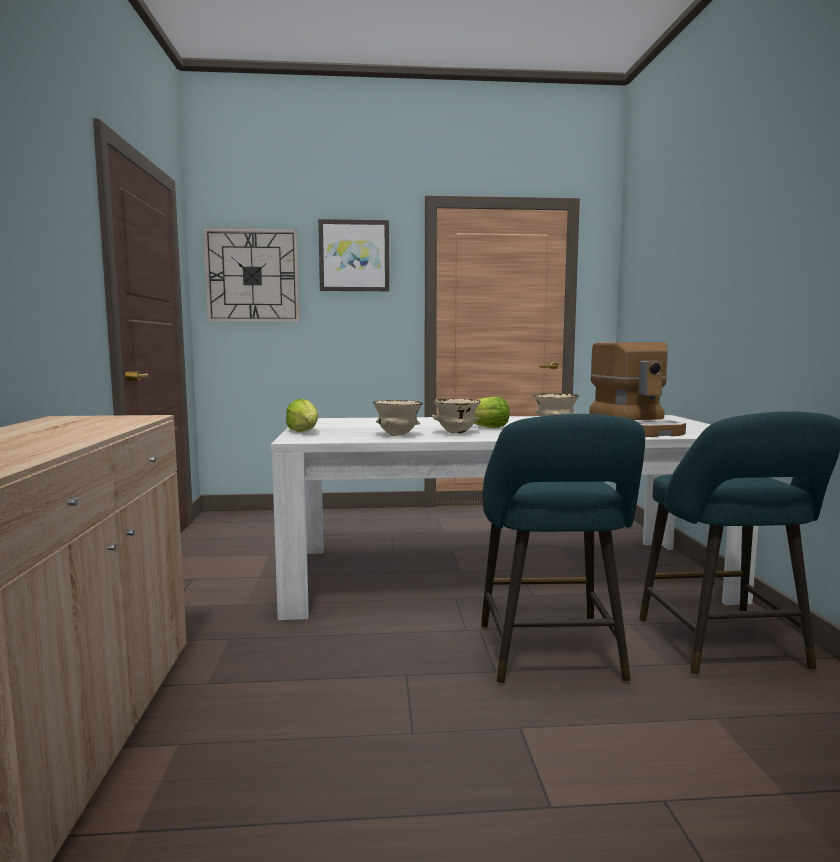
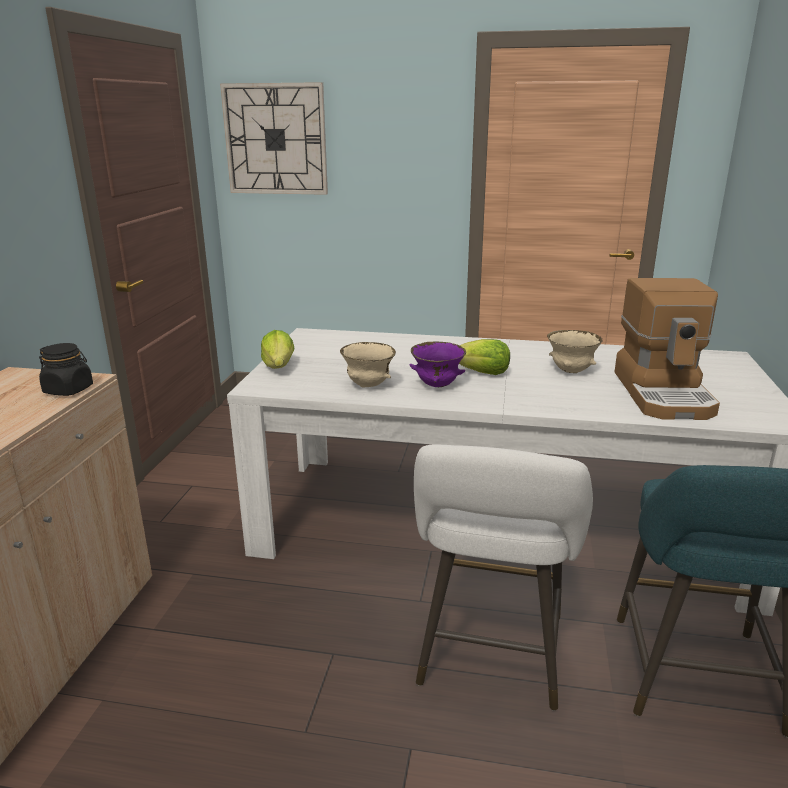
camera: 15 degrees right, 15 degrees up
picture [318,219,389,291] -> none
beige bowl [432,398,481,433] -> purple bowl [410,342,466,387]
turquoise stool [481,414,645,684] -> white stool [414,444,593,711]
none -> black jar [39,343,93,396]

